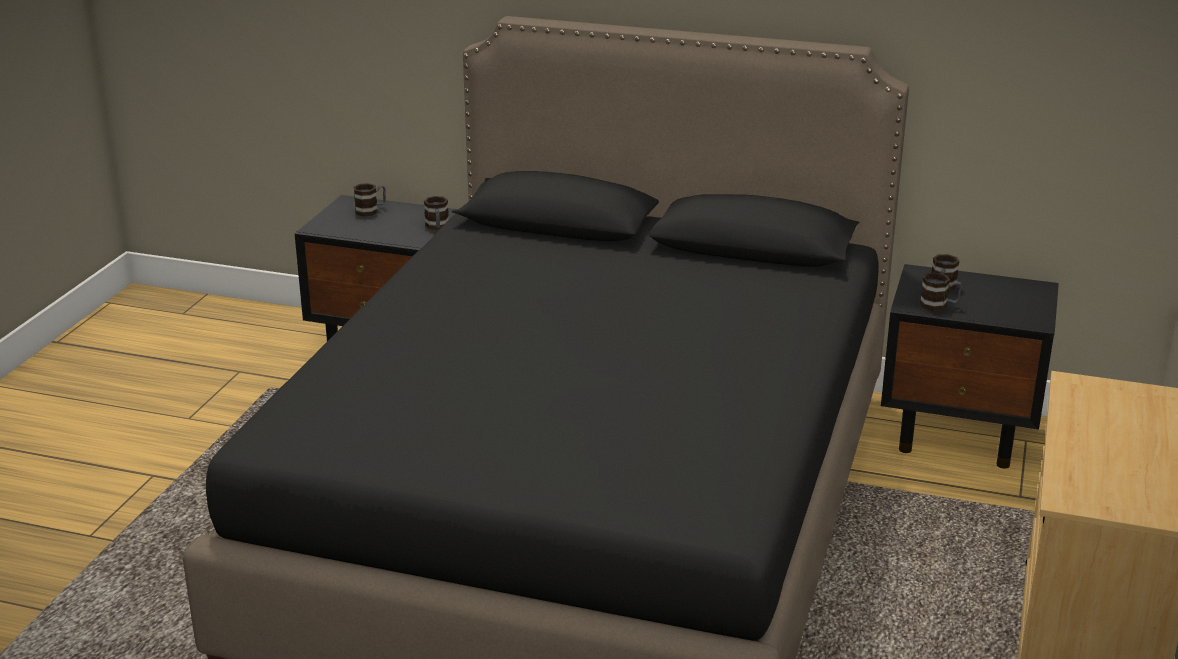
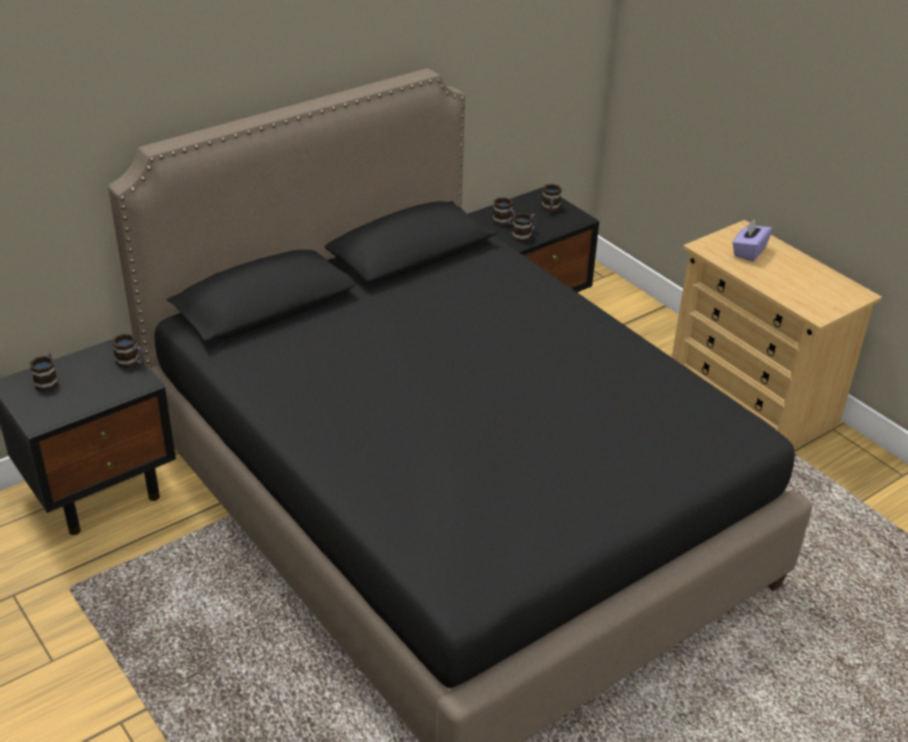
camera: 55 degrees left, 10 degrees up
none -> mug [541,184,562,212]
none -> purple tissue box [732,219,772,261]

